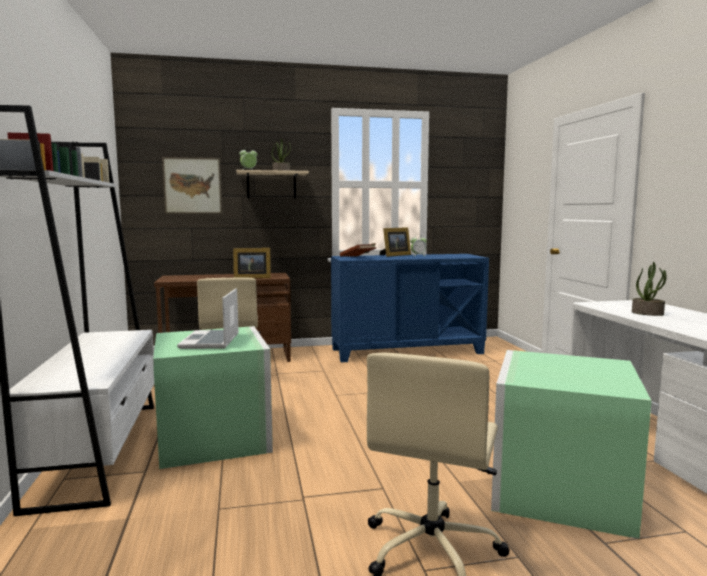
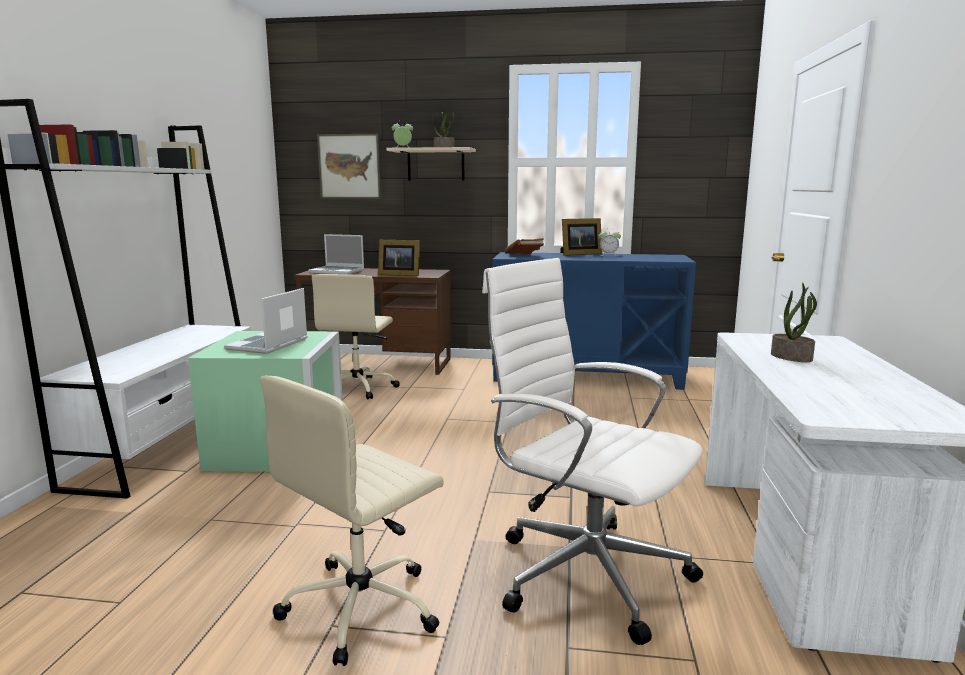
camera: 20 degrees right, 5 degrees up
green storage box [491,350,652,539] -> white office chair [482,258,703,645]
none -> laptop [308,234,364,274]

